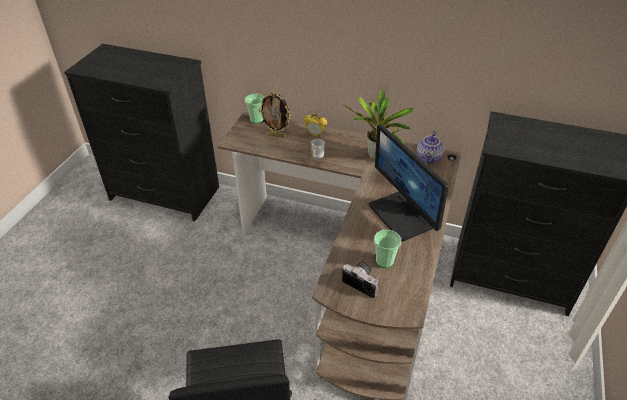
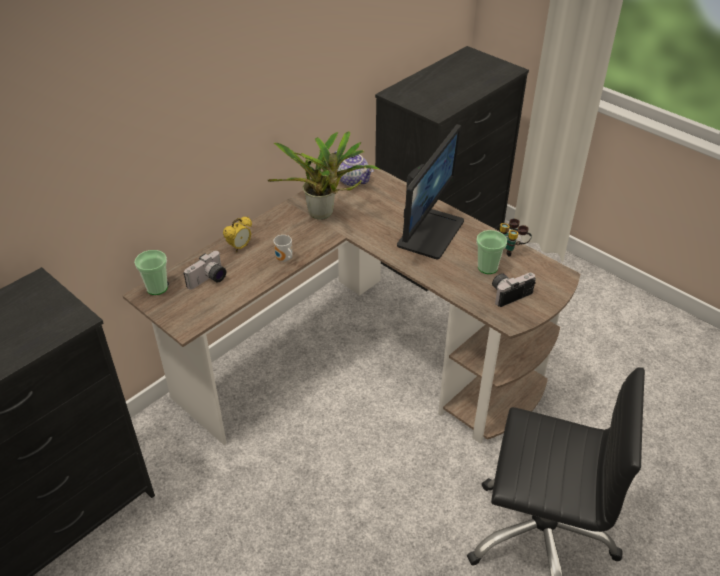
camera: 65 degrees left, 0 degrees up
picture frame [259,92,291,137] -> camera [184,251,226,290]
monitor [369,124,449,241] -> monitor turned 60 degrees counterclockwise [397,124,464,259]
none -> binoculars [500,219,532,257]

